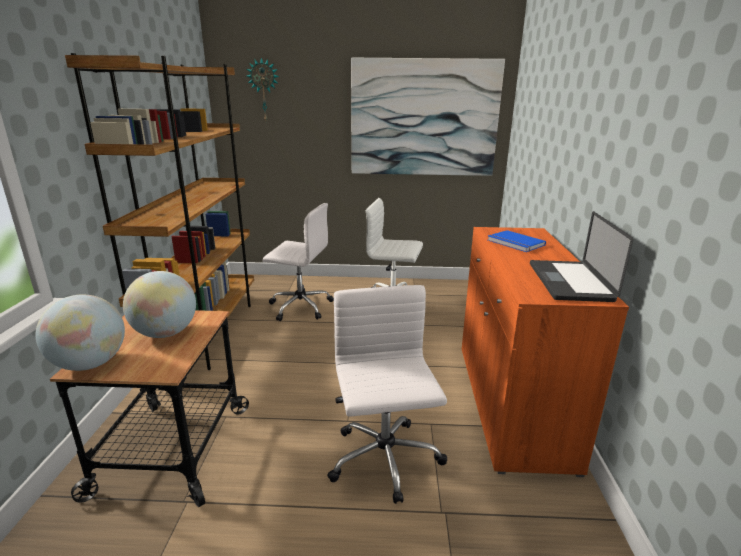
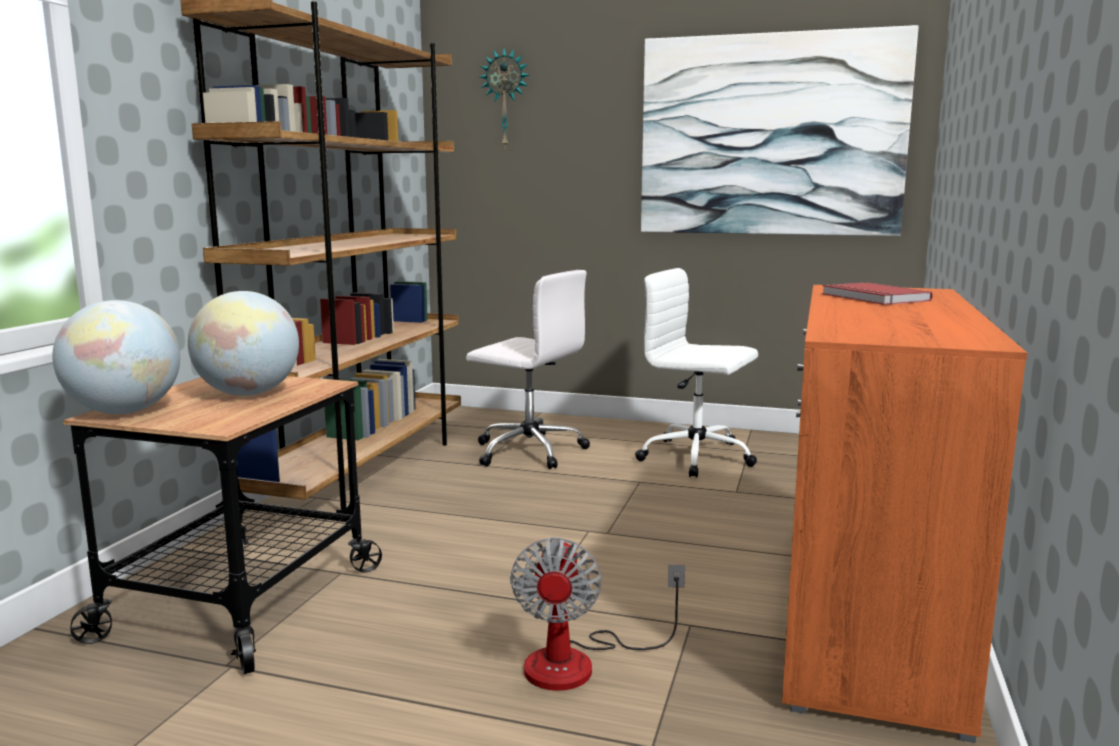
camera: 15 degrees right, 10 degrees down
white office chair [327,285,447,504] -> fan [510,537,685,691]
blue book [488,230,546,252] -> red book [822,282,933,305]
laptop [530,211,633,302] -> none

